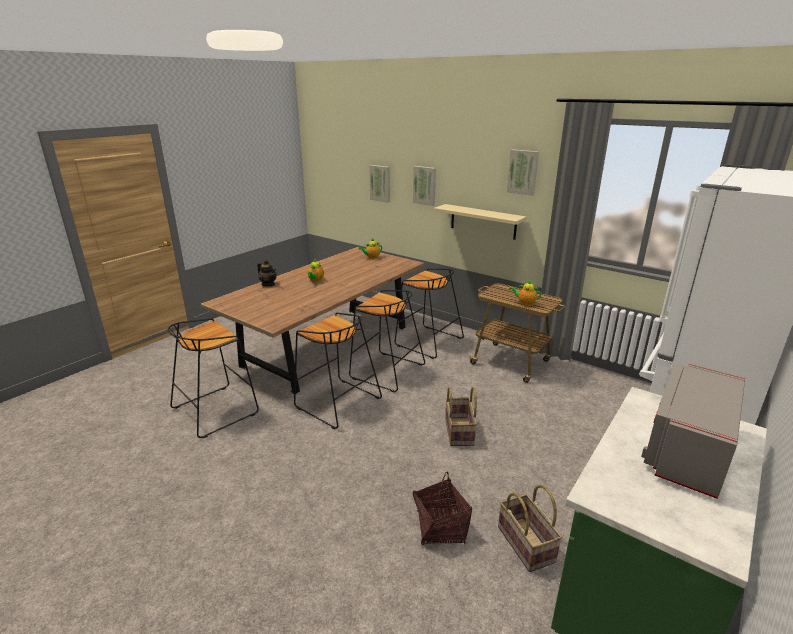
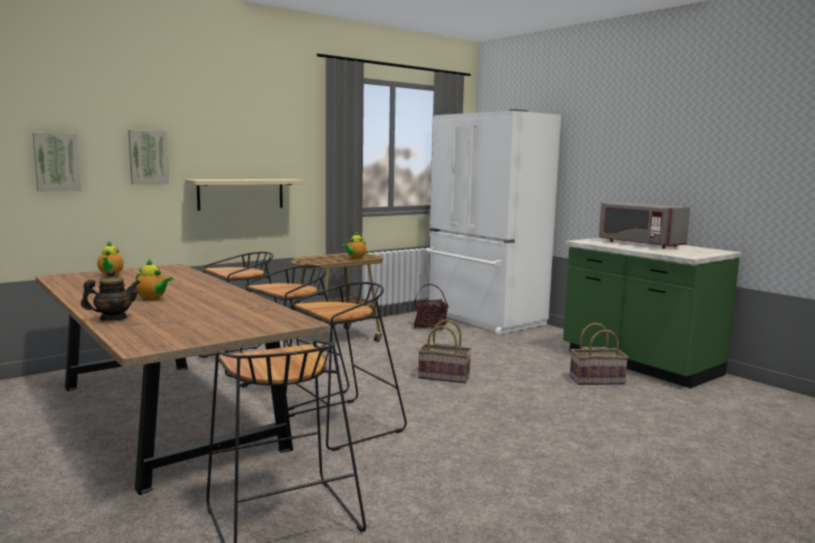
camera: 75 degrees left, 15 degrees down
basket [413,471,472,545] -> basket moved to [414,284,448,331]
picture [507,149,539,196] -> none

